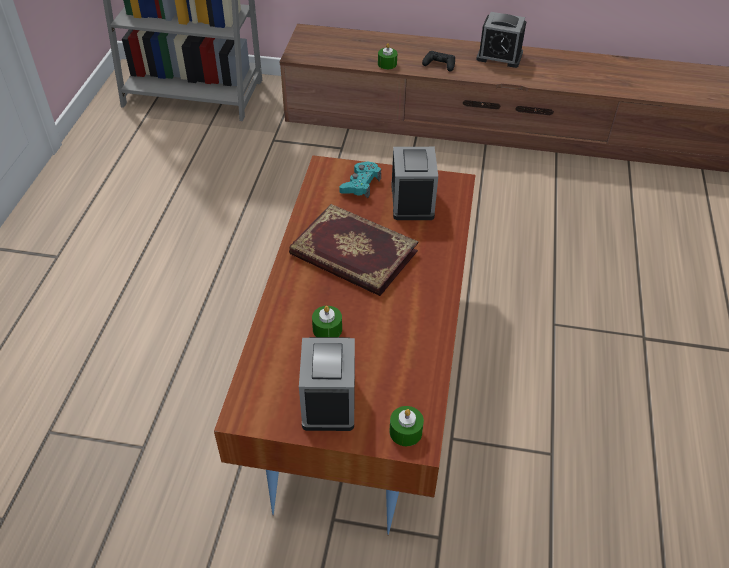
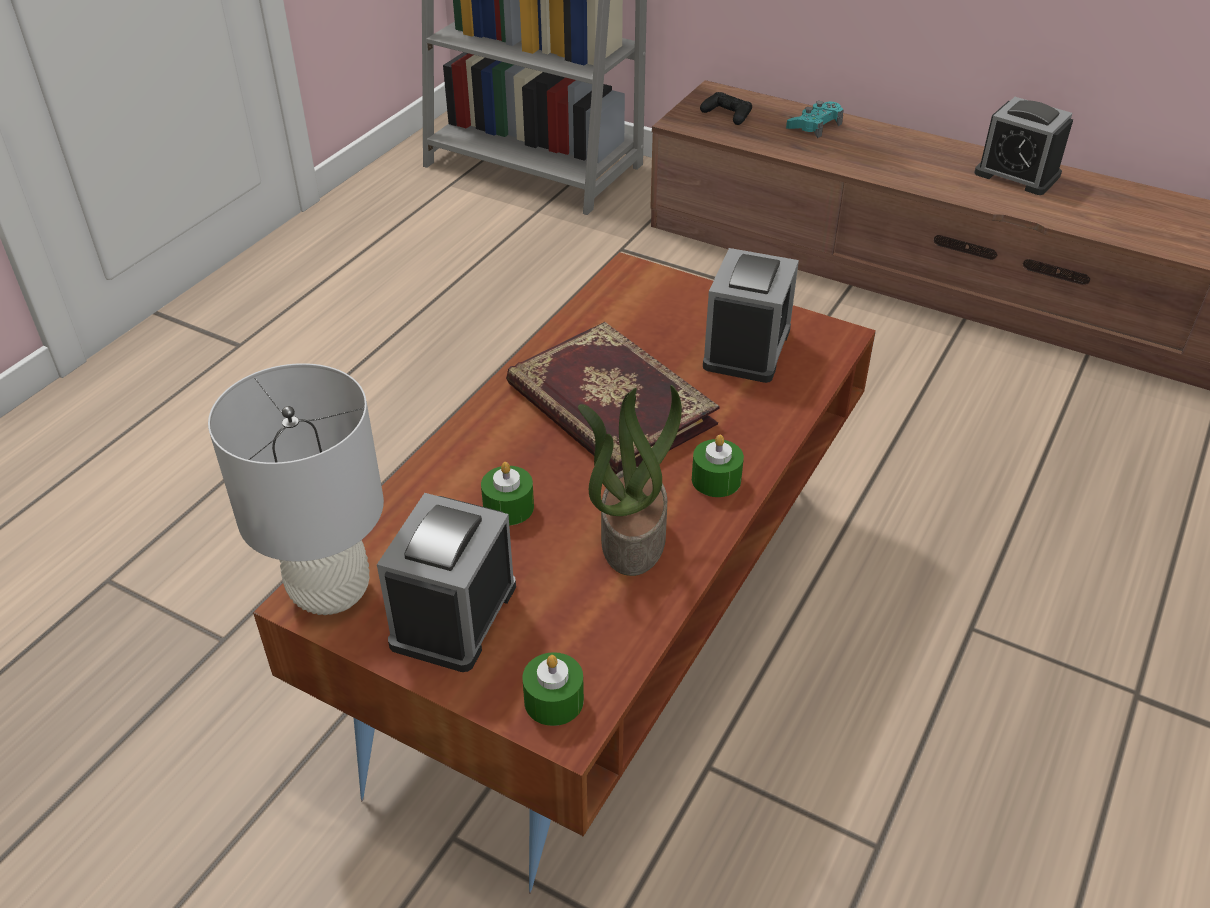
camera: 20 degrees right, 5 degrees down
turquoise game controller [339,161,381,199] -> turquoise game controller moved to [786,101,844,138]
green candle [378,43,397,69] -> green candle moved to [692,435,744,497]
black game controller [422,51,455,71] -> black game controller moved to [700,92,752,125]
none -> grey table lamp [208,363,384,615]
none -> potted plant [578,385,682,576]

